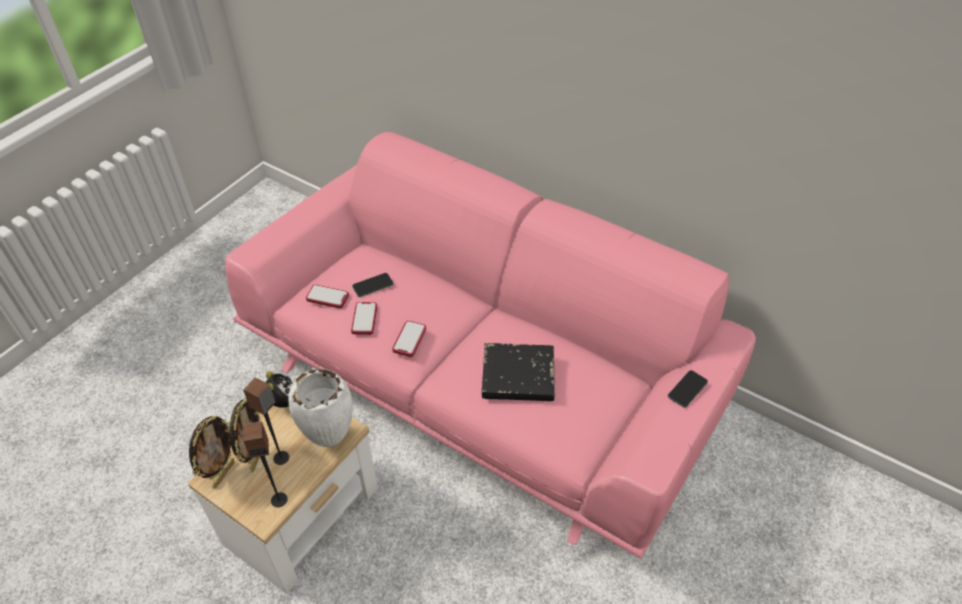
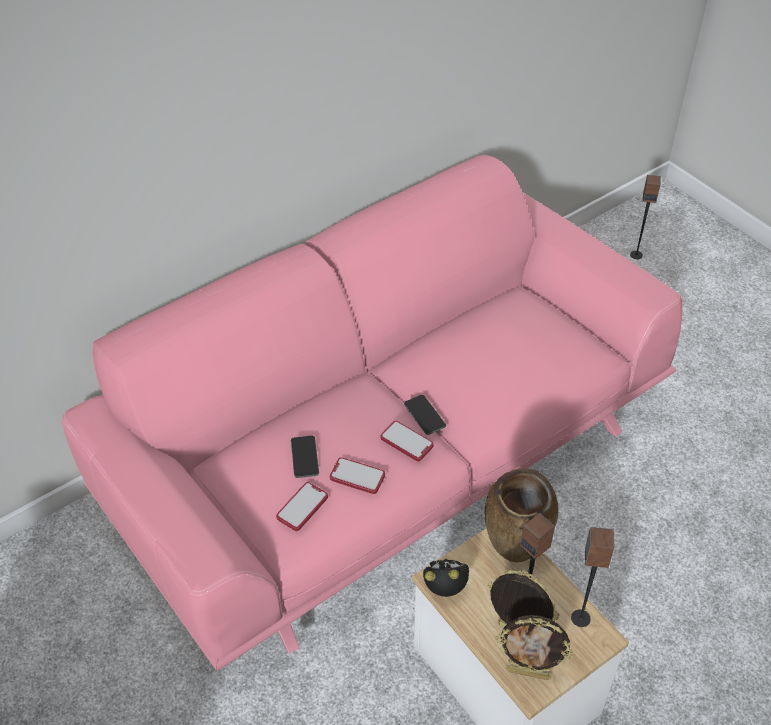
camera: 70 degrees left, 0 degrees up
picture frame [189,415,235,489] -> picture frame turned 150 degrees clockwise [495,615,574,680]
white vase [288,369,353,447] -> brown vase [485,468,558,563]
black book [482,343,555,401] -> none
phone [668,370,708,408] -> phone moved to [404,395,446,435]
none -> speaker [630,175,661,259]

